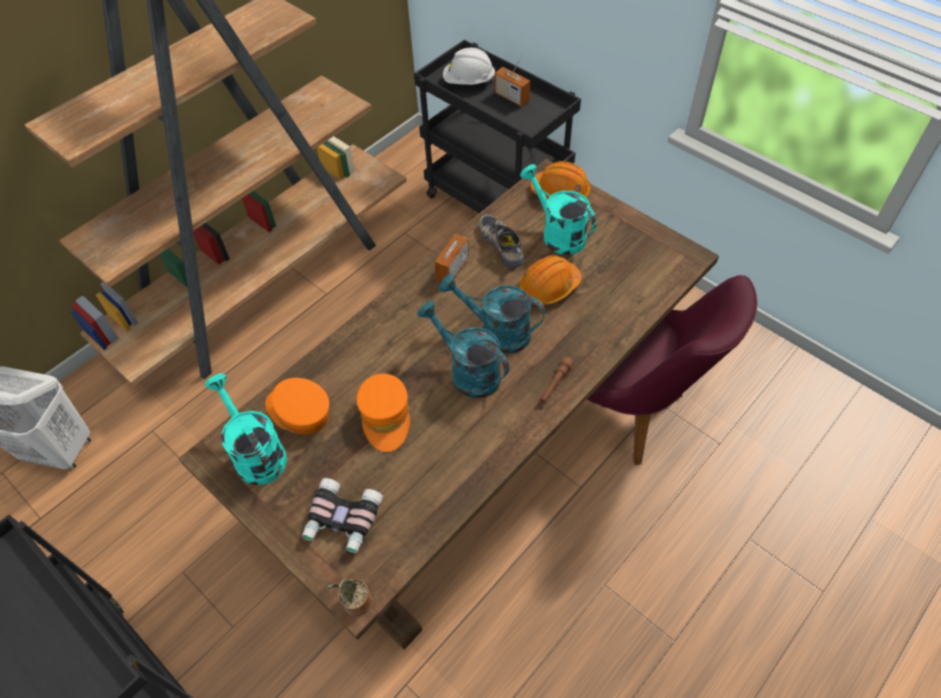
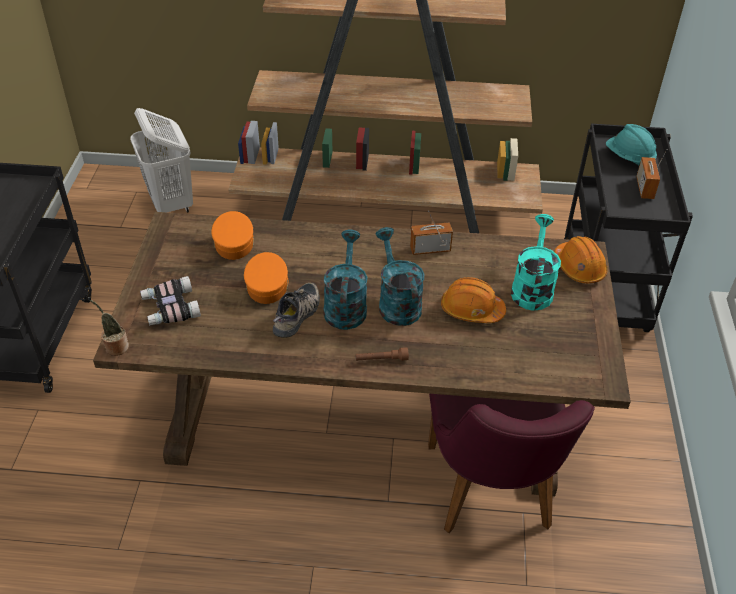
camera: 50 degrees right, 10 degrees down
turquoise watering can [205,373,287,486] -> none
orange cap [357,374,410,452] -> orange cap turned 135 degrees clockwise [244,252,288,304]
white hard hat [443,48,495,85] -> turquoise hard hat [606,124,657,165]
shoe [479,214,525,268] -> shoe moved to [273,283,320,338]

